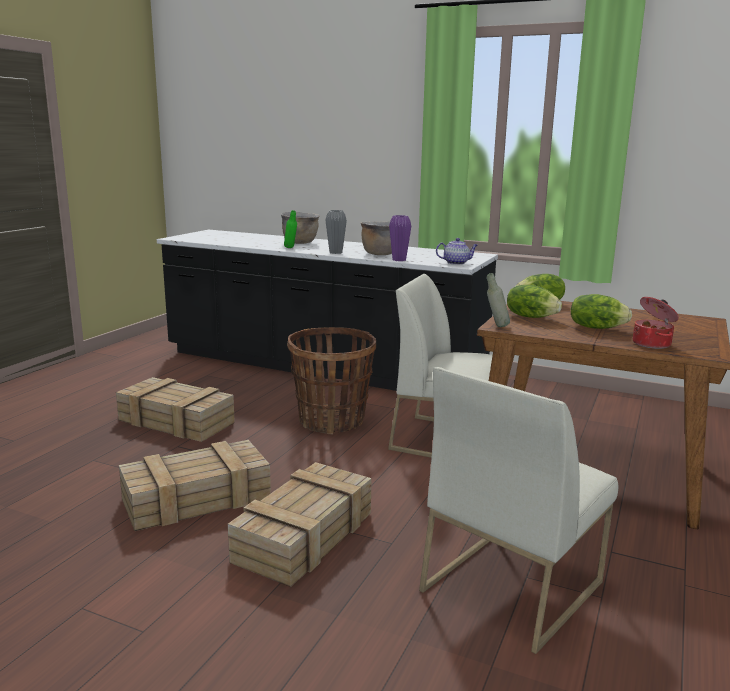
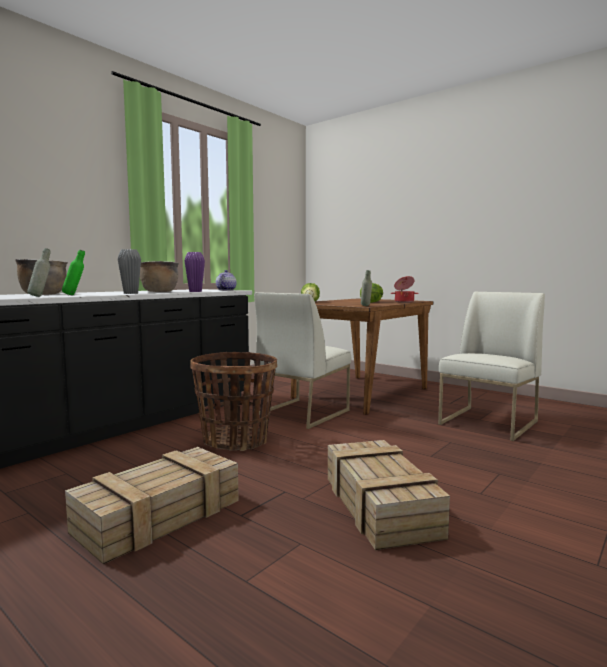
camera: 75 degrees left, 10 degrees down
crate [228,462,372,587] -> none
white chair [419,367,618,654] -> white chair turned 105 degrees counterclockwise [438,292,545,441]
lettuce [507,285,562,318] -> none
none -> grey bottle [27,248,51,297]

